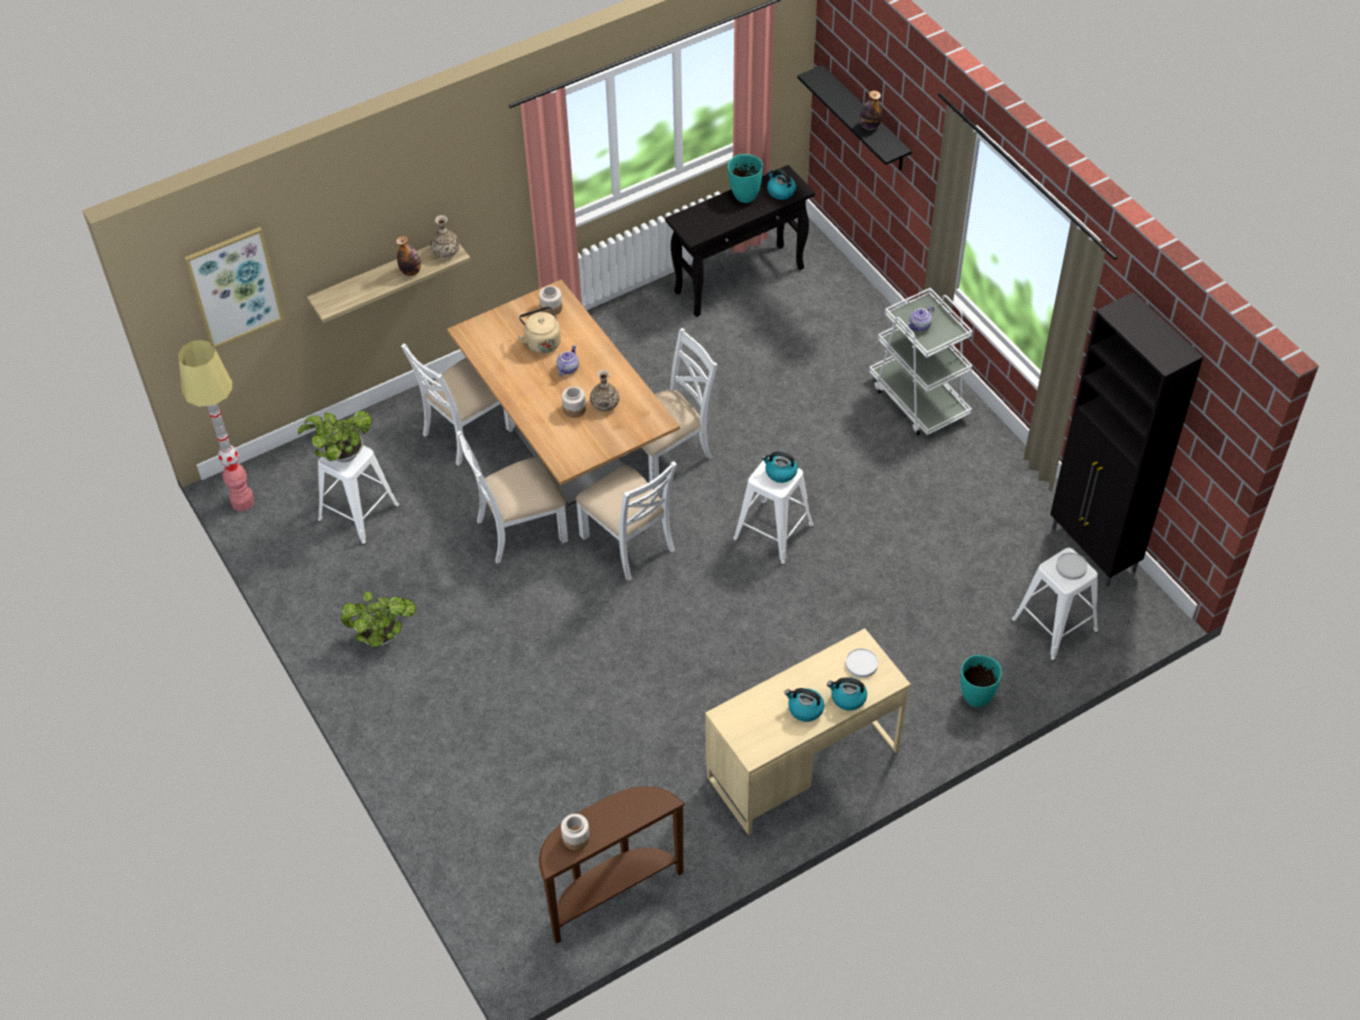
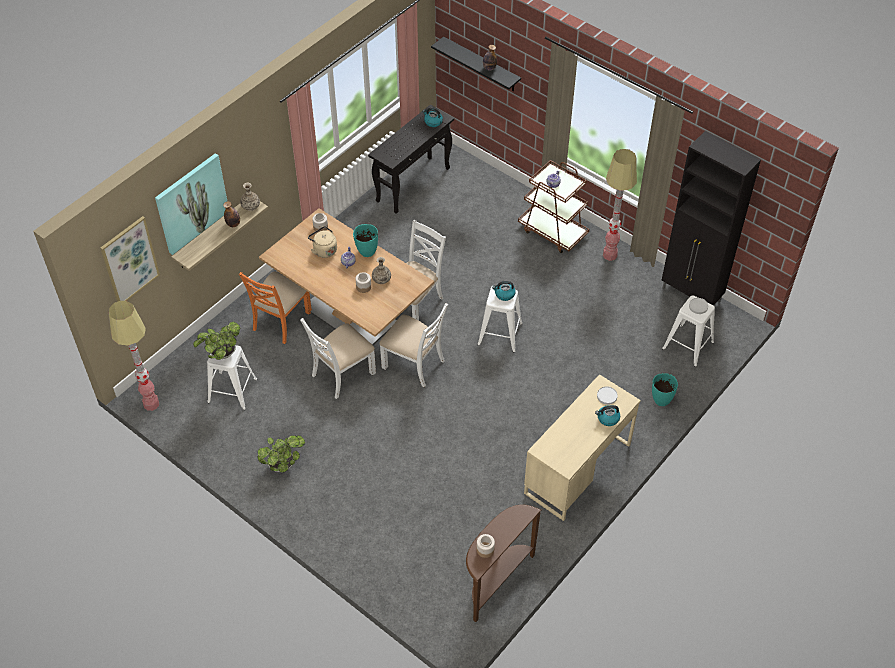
camera: 20 degrees left, 0 degrees up
white chair [401,343,515,466] -> orange chair [239,271,312,344]
turquoise vase [728,154,763,203] -> turquoise vase moved to [353,224,378,257]
kettle [784,688,824,722] -> none
white cart [869,288,973,435] -> brown cart [518,160,589,253]
none -> picture [155,153,227,255]
none -> floor lamp [603,149,637,261]

